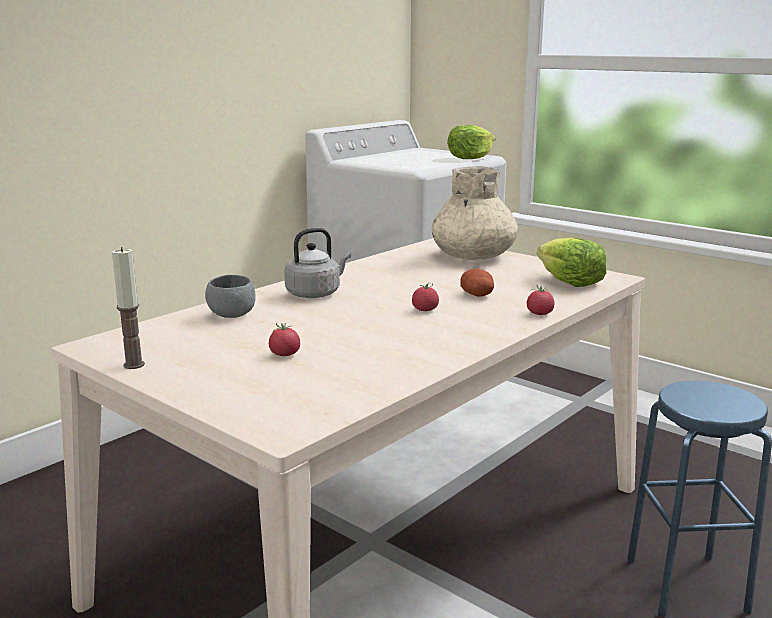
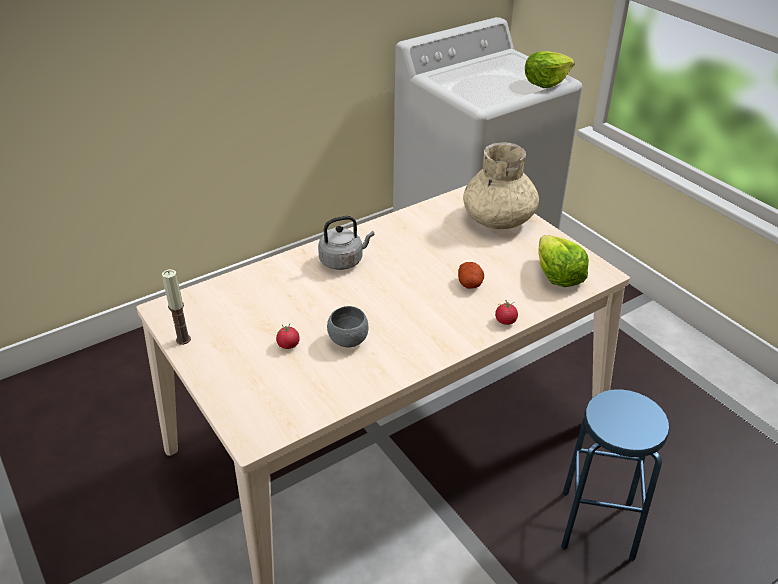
camera: 15 degrees right, 20 degrees up
grey bowl [205,275,256,318] -> grey bowl moved to [327,306,368,347]
tomato [412,283,439,311] -> none

